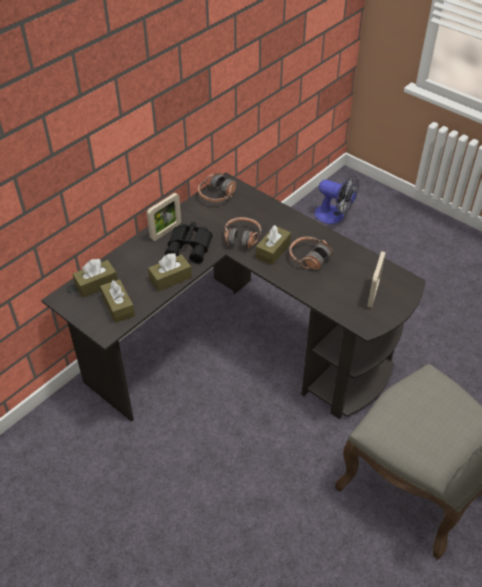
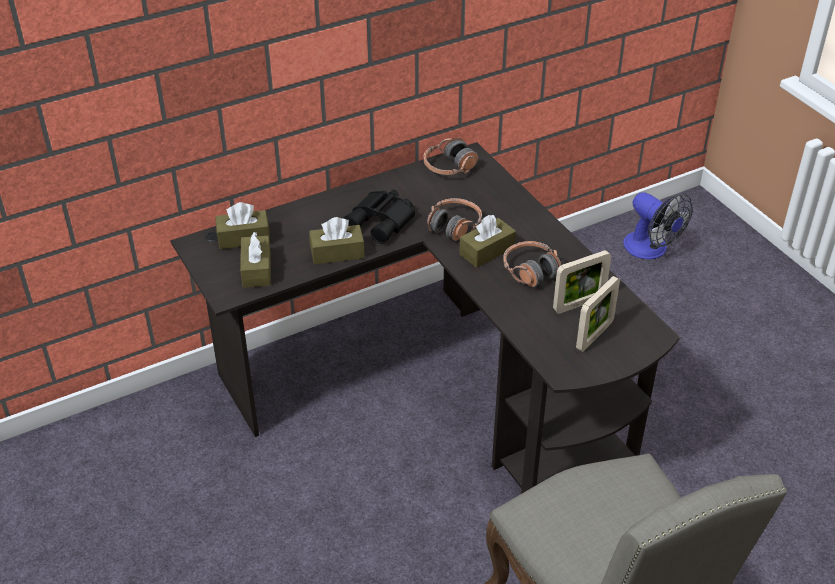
camera: 20 degrees right, 5 degrees down
picture frame [147,193,181,241] -> picture frame moved to [553,250,611,314]

